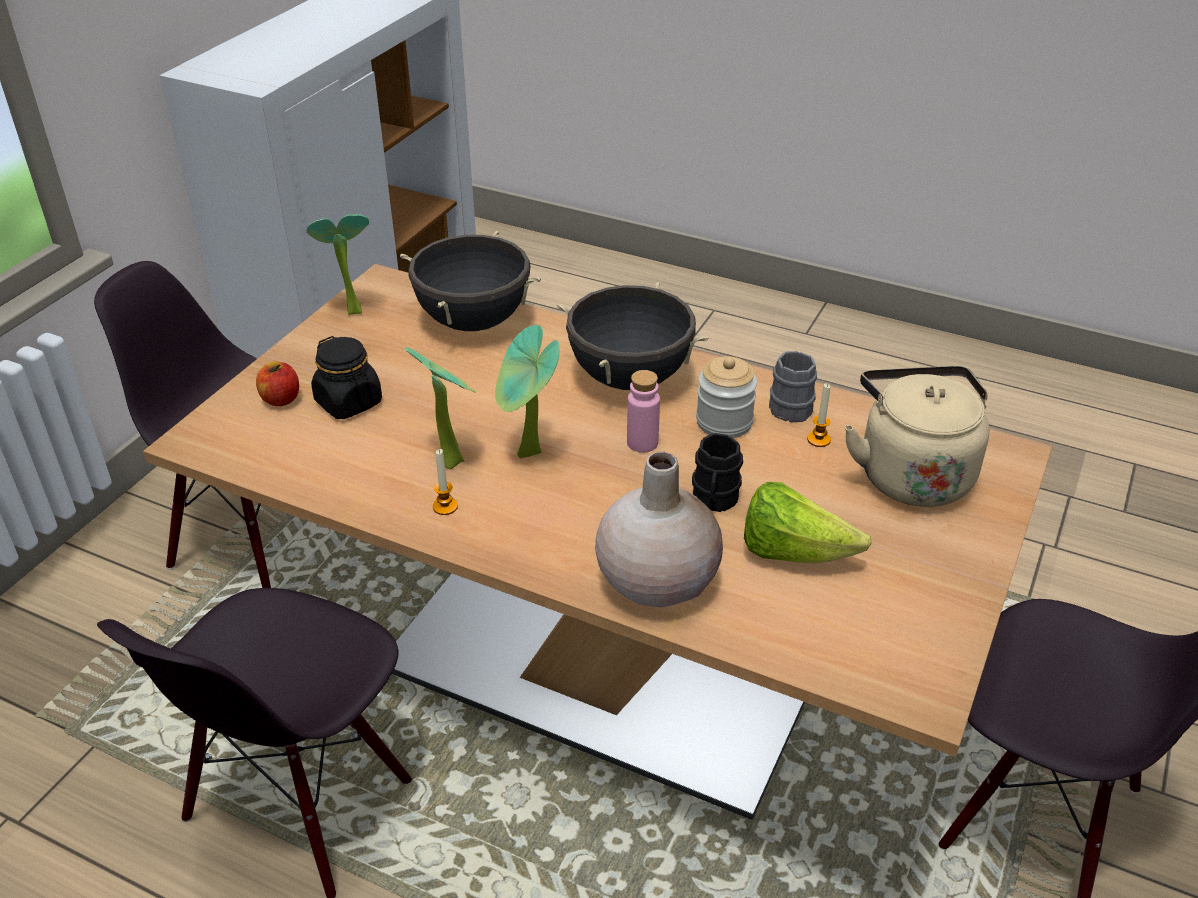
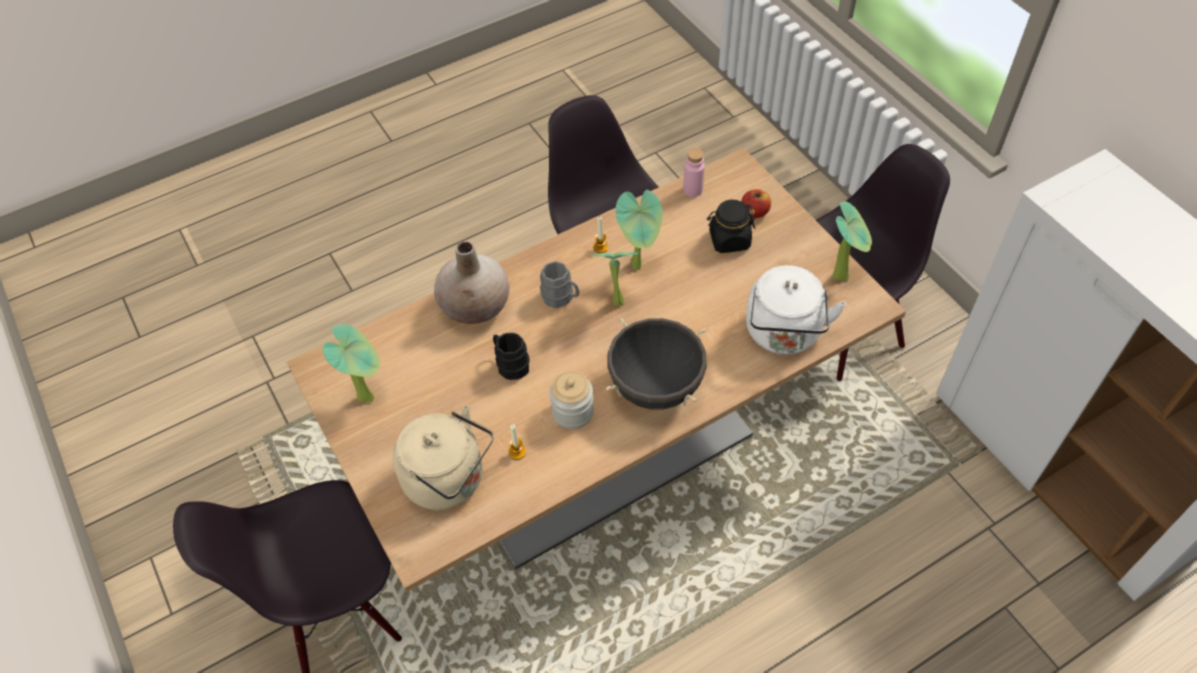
camera: 125 degrees right, 15 degrees up
black cooking pot [400,231,541,331] -> white kettle [746,265,846,354]
pink bottle [627,370,660,453] -> pink bottle moved to [683,148,705,197]
lettuce [744,482,872,563] -> none
grey mug [769,351,817,423] -> grey mug moved to [540,261,579,308]
none -> potted plant [322,324,380,403]

